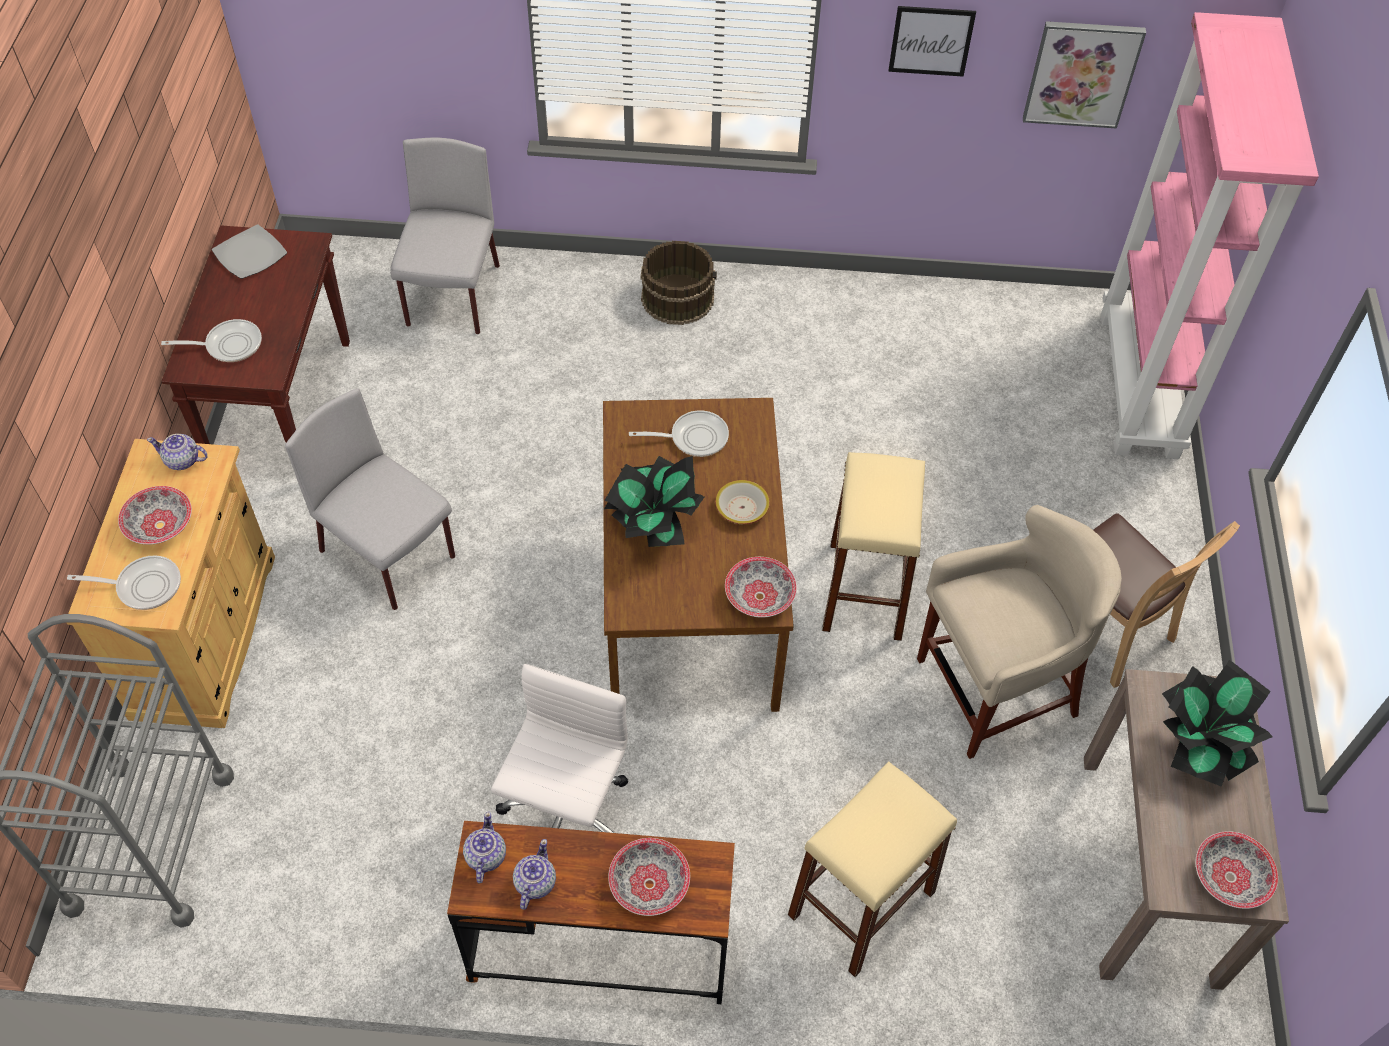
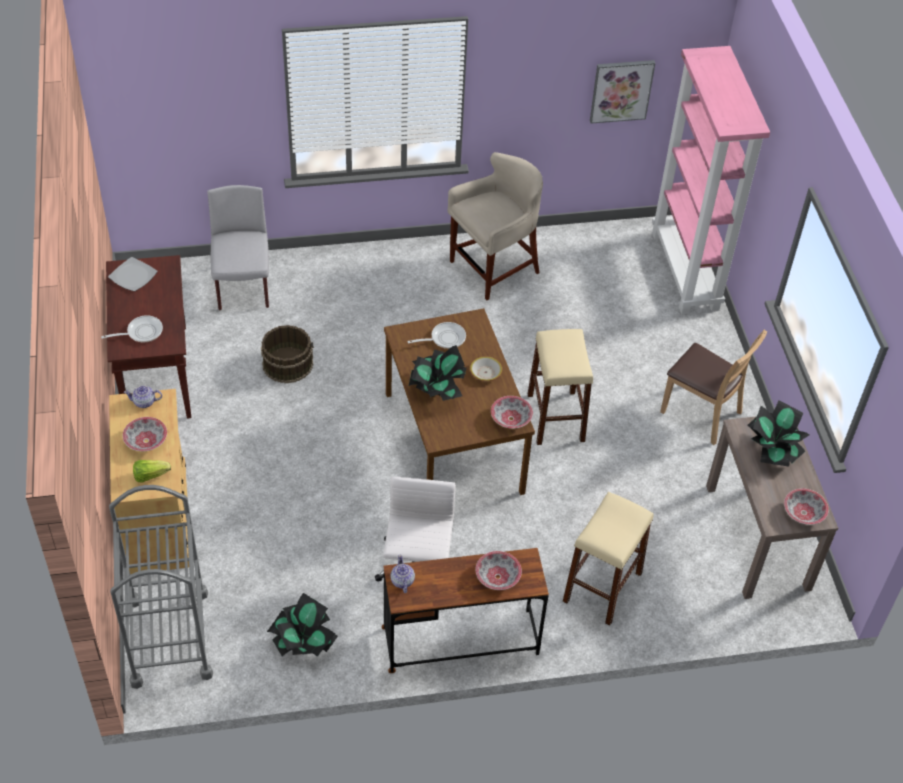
camera: 15 degrees left, 5 degrees down
frying pan [67,555,181,610] -> lettuce [133,460,171,482]
grey chair [285,388,455,610] -> none
teapot [513,839,556,910] -> none
brown bucket [641,241,717,325] -> brown bucket moved to [261,325,314,383]
picture [888,6,976,77] -> none
beige stool [917,505,1122,759] -> beige stool moved to [448,152,543,300]
none -> potted plant [267,593,338,657]

